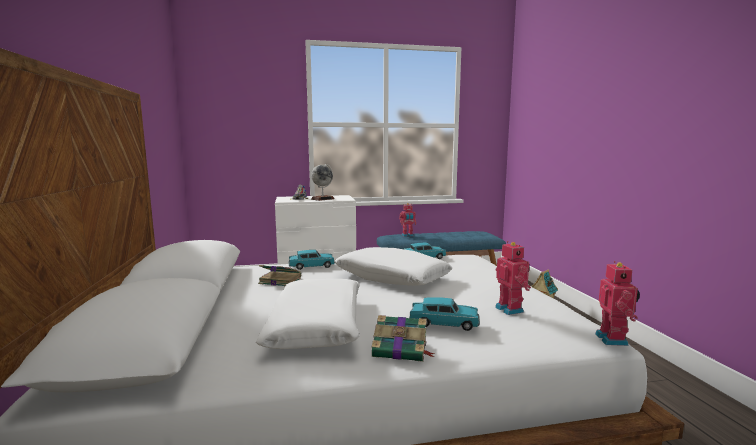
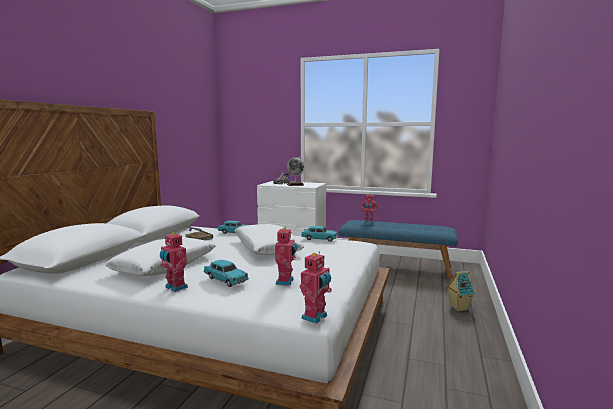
camera: 30 degrees right, 0 degrees up
book [372,315,435,362] -> toy robot [160,232,188,292]

